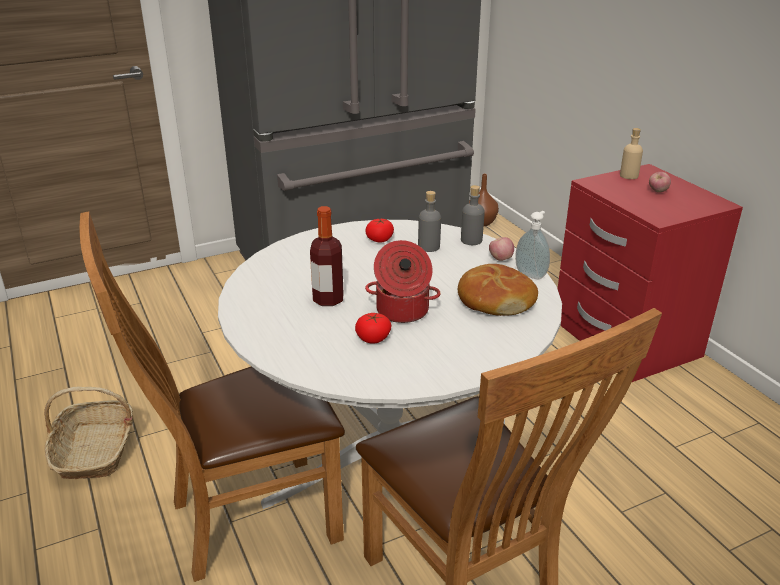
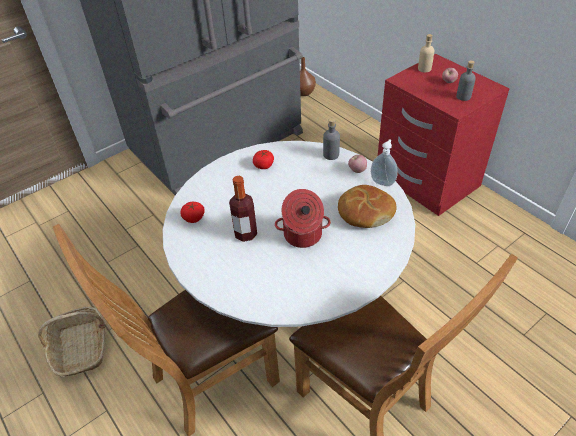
camera: 10 degrees left, 15 degrees up
tomato [355,313,392,343] -> tomato moved to [180,202,205,223]
grey bottle [418,191,441,252] -> grey bottle moved to [456,60,476,101]

